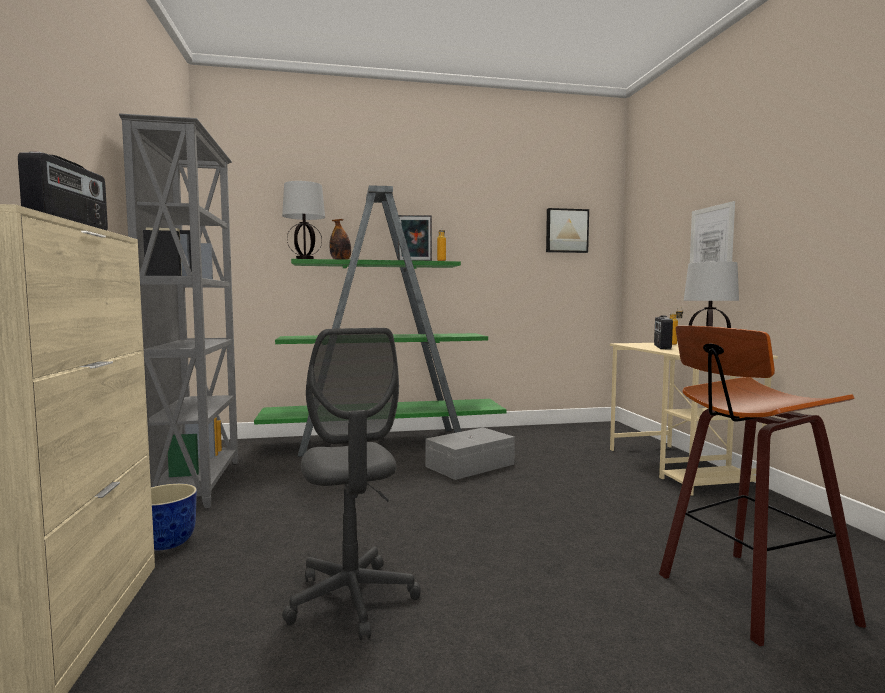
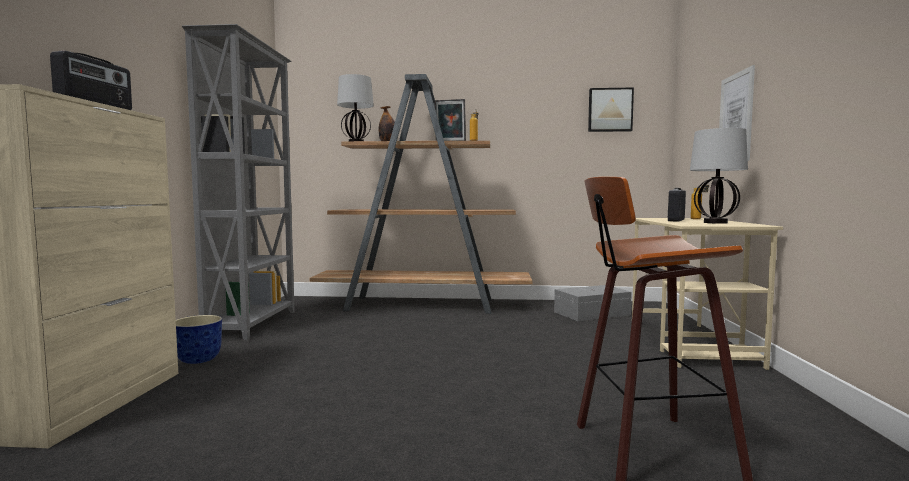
camera: 15 degrees right, 0 degrees up
green bookcase [254,185,506,457] -> brown bookcase [309,74,533,314]
grey office chair [282,328,421,640] -> none
grey storage box [426,427,515,480] -> grey storage box moved to [554,285,632,321]

